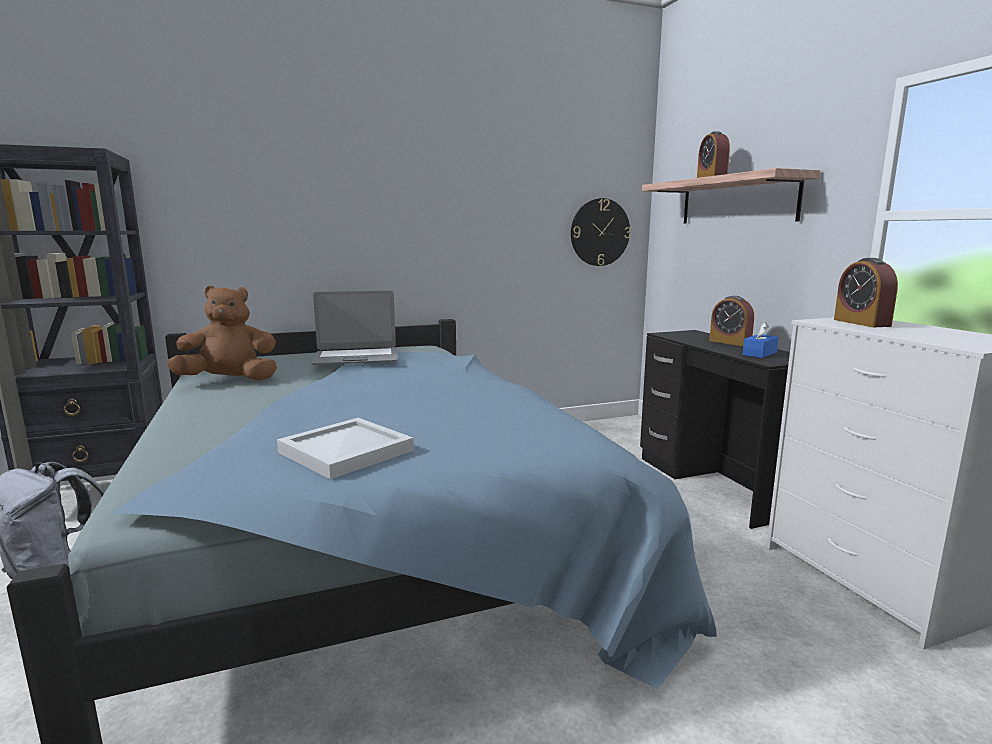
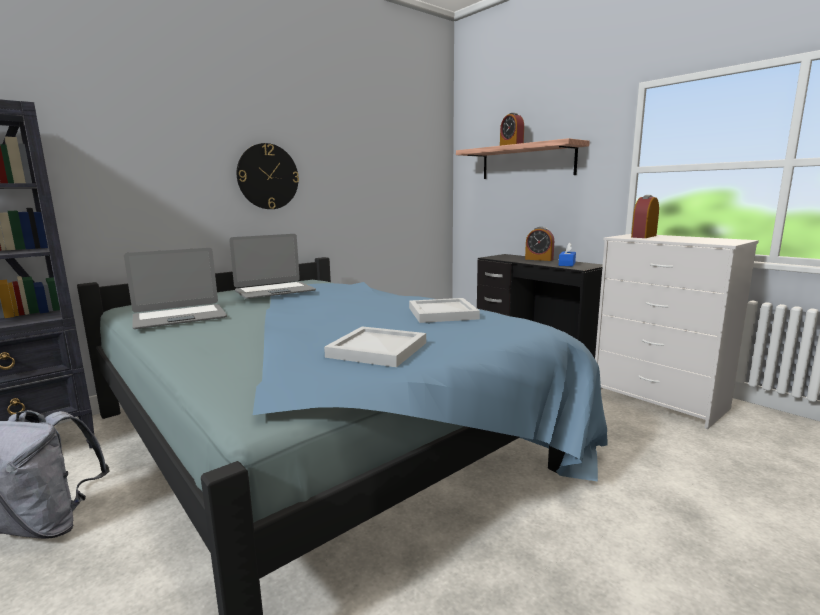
camera: 20 degrees left, 0 degrees up
brown plush toy [167,286,277,381] -> laptop [124,248,227,329]
wall clock [571,198,631,266] -> wall clock moved to [237,143,299,209]
alarm clock [834,258,898,327] -> alarm clock turned 75 degrees clockwise [631,195,659,238]
none -> white tray [409,298,480,323]

